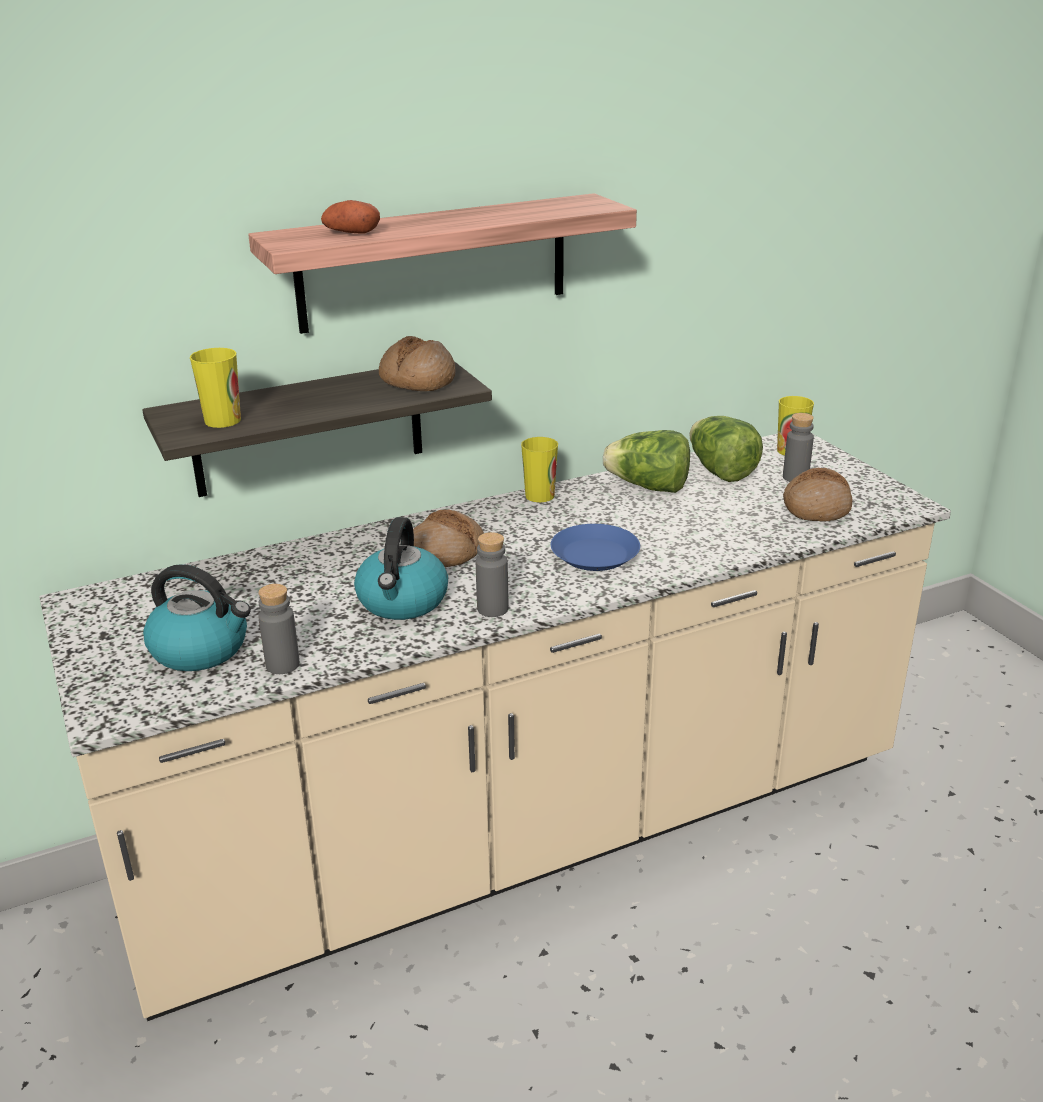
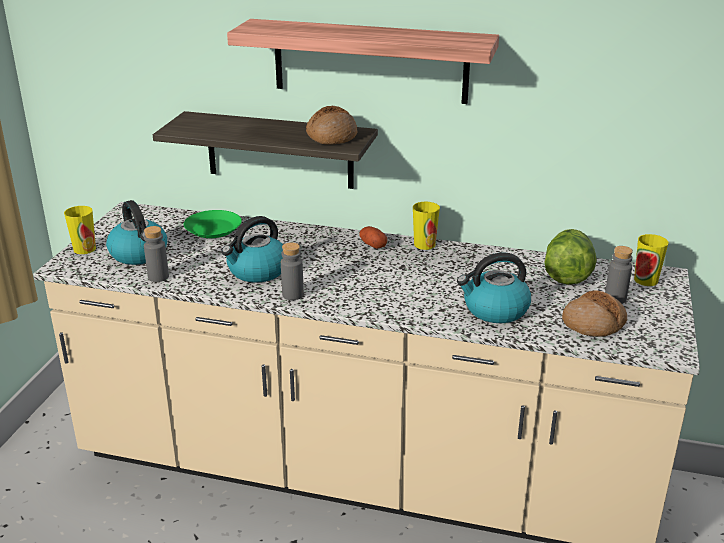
camera: 40 degrees right, 0 degrees up
cup [190,348,241,428] -> cup moved to [64,206,96,254]
potato [321,200,380,234] -> potato moved to [360,226,388,249]
bread [413,509,484,567] -> none
blue plate [551,524,640,571] -> none
lettuce [603,430,690,493] -> none
none -> green plate [184,210,242,238]
none -> kettle [457,253,531,323]

